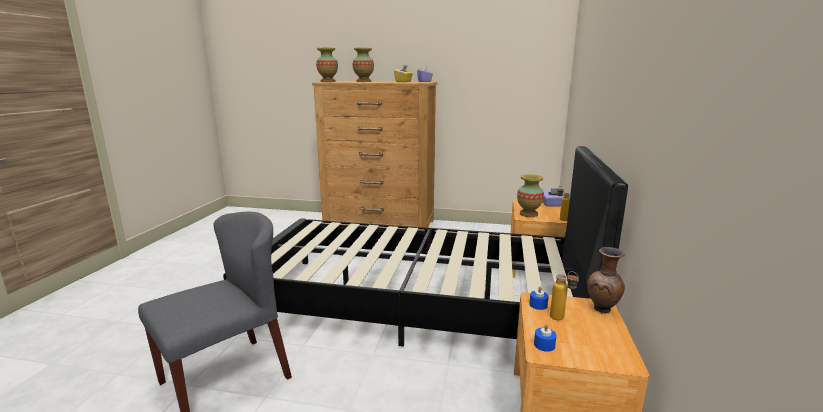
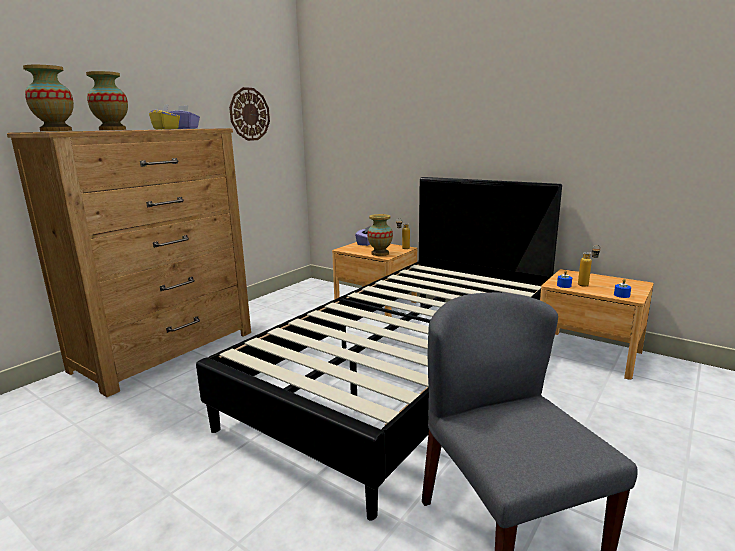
camera: 65 degrees left, 0 degrees up
brown vase [587,247,625,314] -> none
none -> wall clock [229,87,270,141]

